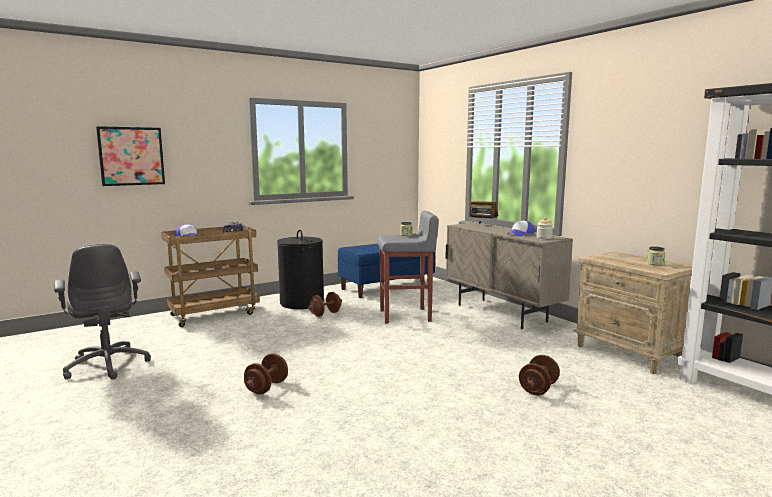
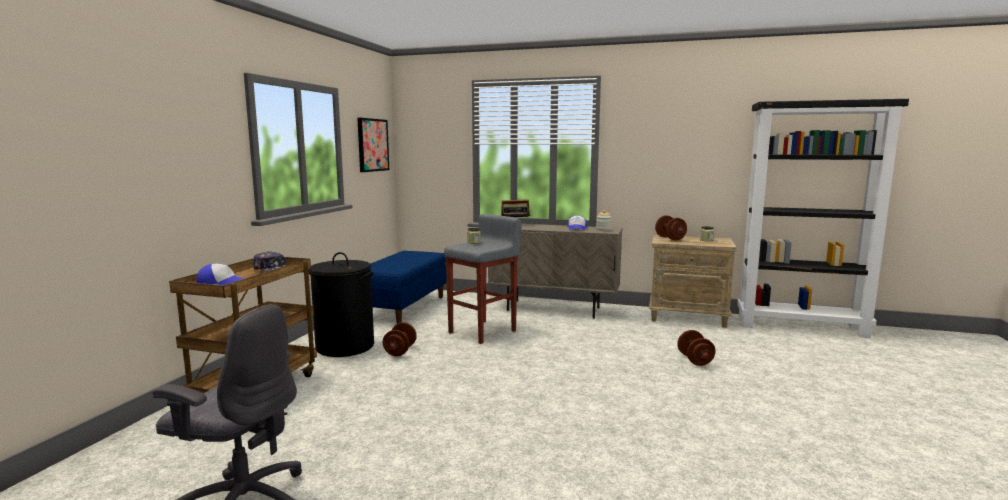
camera: 40 degrees left, 0 degrees up
picture [96,126,165,186] -> picture moved to [357,118,389,172]
brown dumbbell [244,353,288,395] -> brown dumbbell moved to [655,215,687,241]

